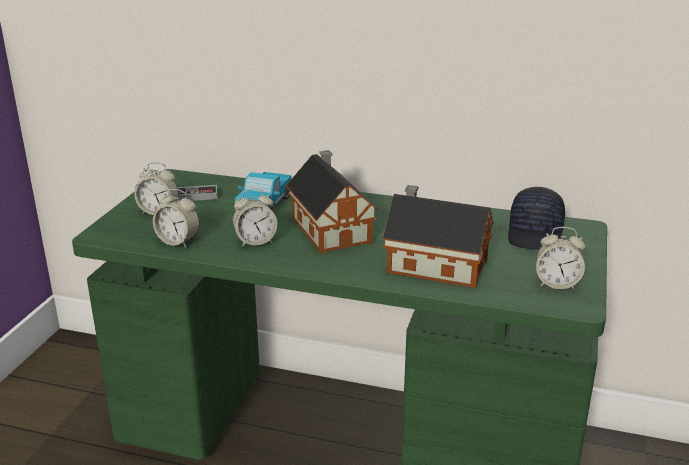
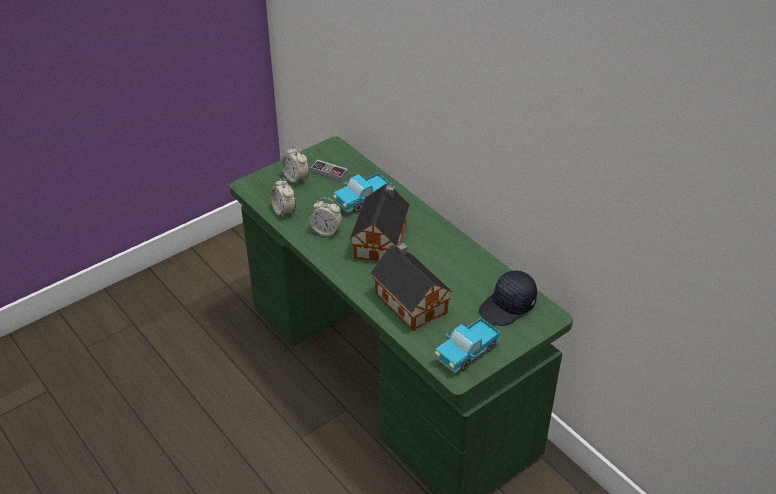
camera: 35 degrees right, 15 degrees up
alarm clock [536,227,586,290] -> toy truck [435,318,500,373]

